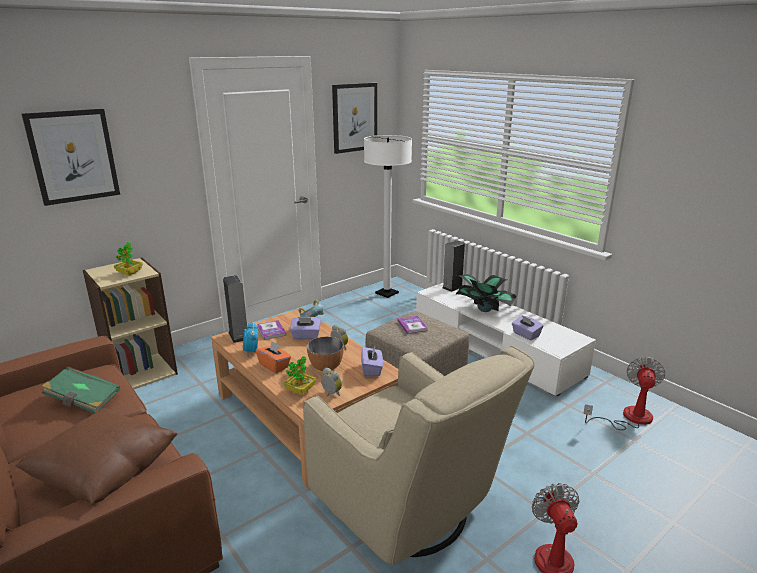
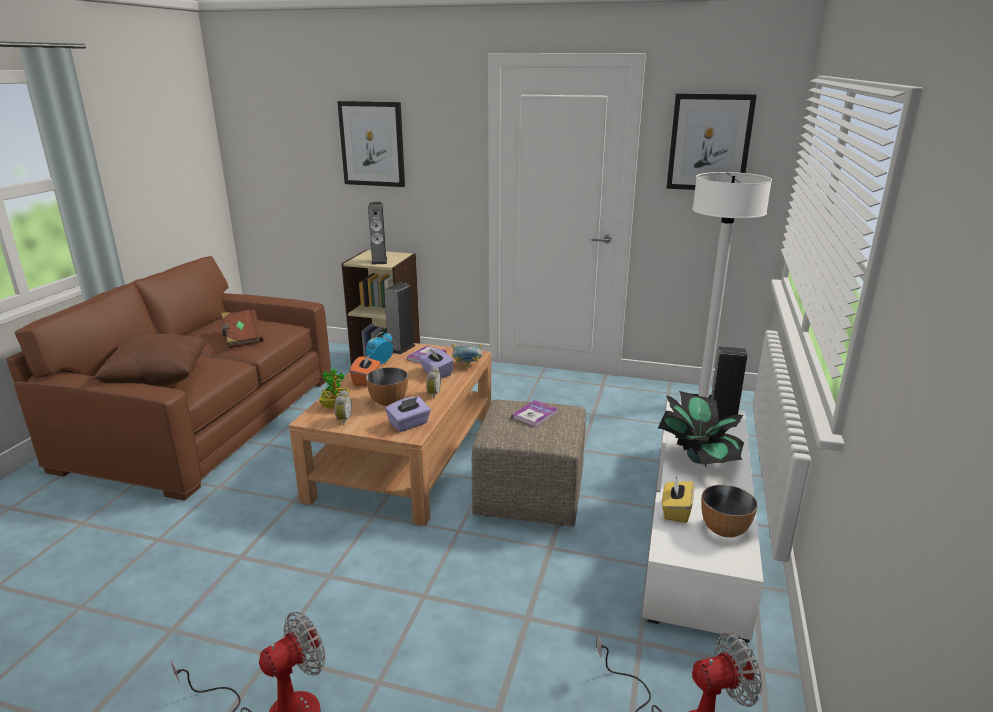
camera: 55 degrees right, 0 degrees up
green book [41,366,120,413] -> brown book [221,309,263,348]
potted plant [114,242,143,276] -> speaker [368,202,387,265]
beige armchair [303,346,535,564] -> none
purple tissue box [512,315,543,340] -> yellow tissue box [662,476,694,523]
none -> bowl [701,485,758,537]

